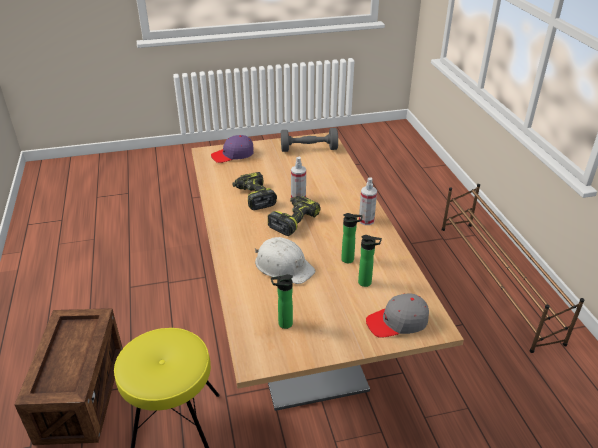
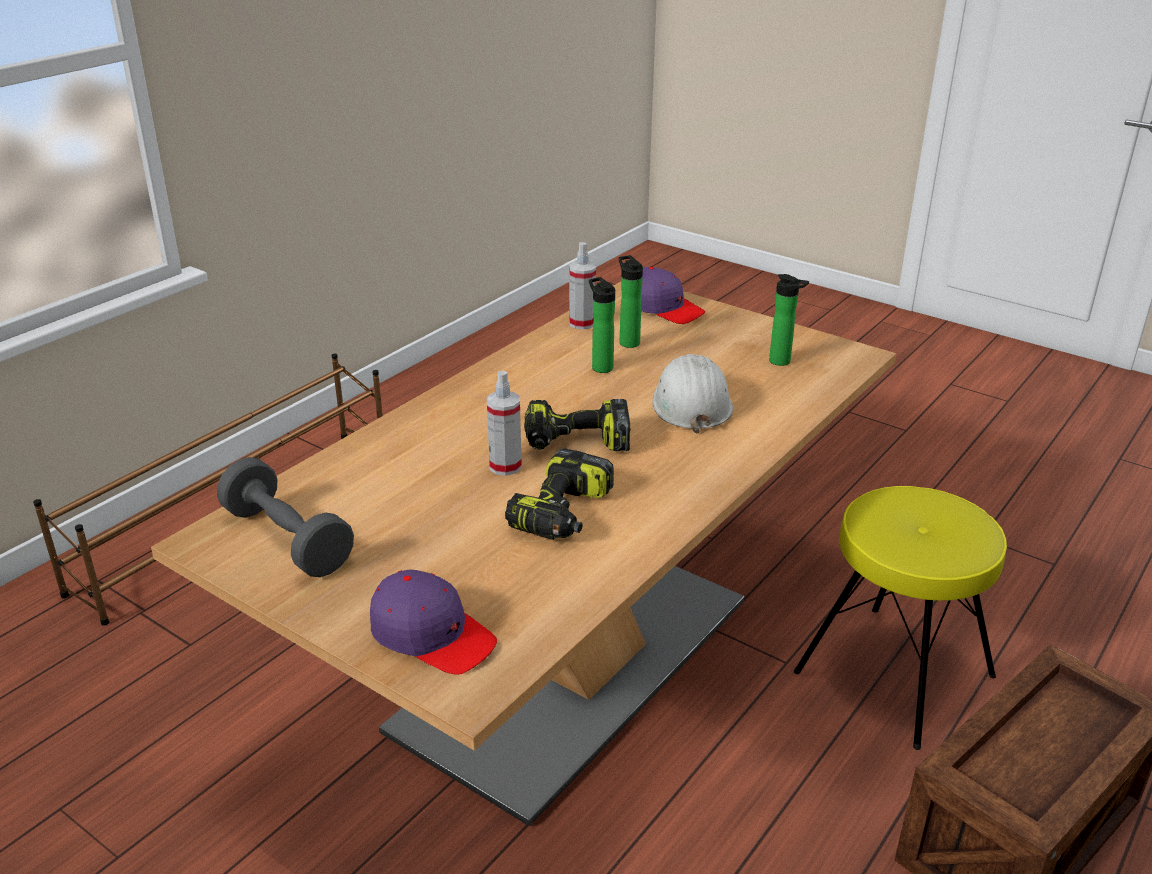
camera: 130 degrees left, 5 degrees down
spray bottle [359,177,377,225] -> spray bottle moved to [569,242,596,330]
grey cap [366,294,429,338] -> purple cap [641,267,705,324]

